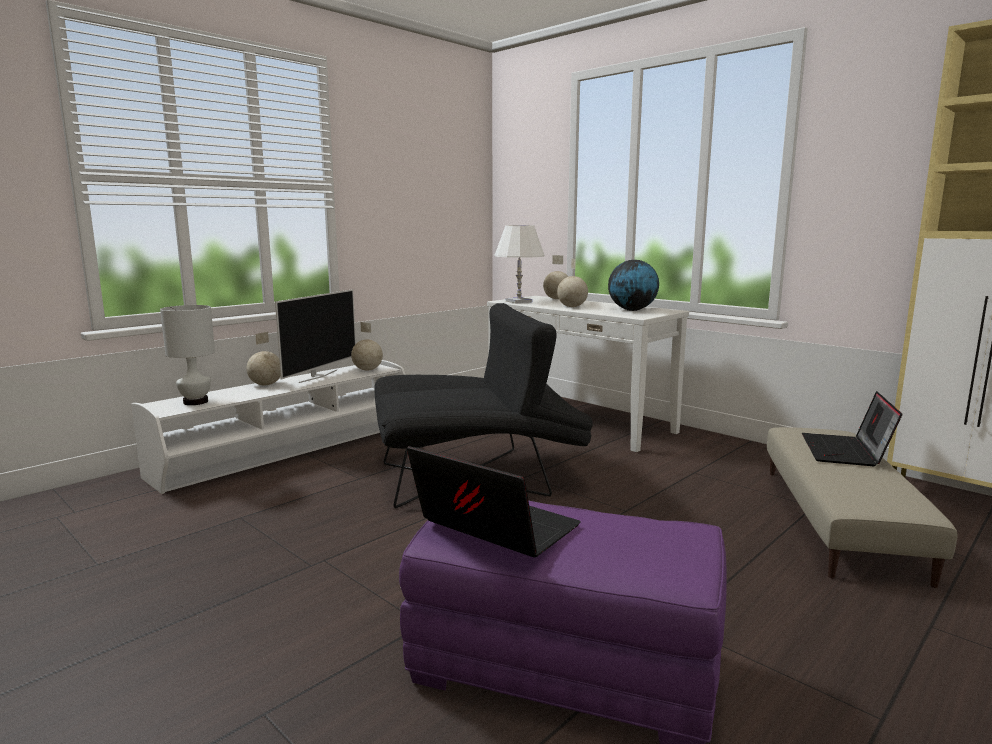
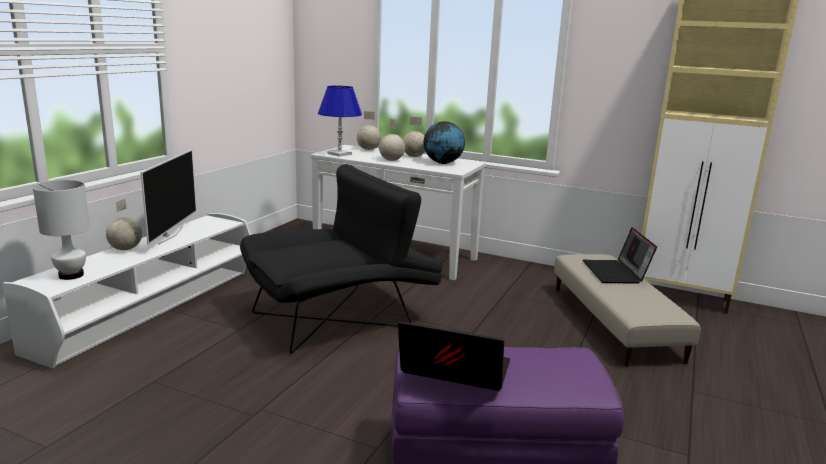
camera: 20 degrees left, 5 degrees up
globe [351,322,383,371] -> globe moved to [403,117,425,157]
white table lamp [495,225,545,303] -> blue table lamp [318,86,362,157]

